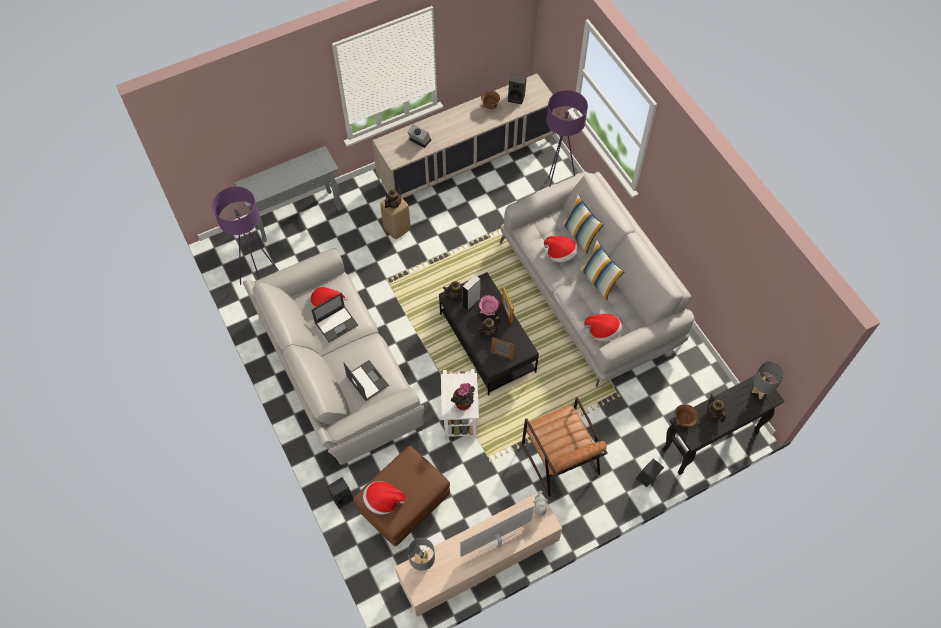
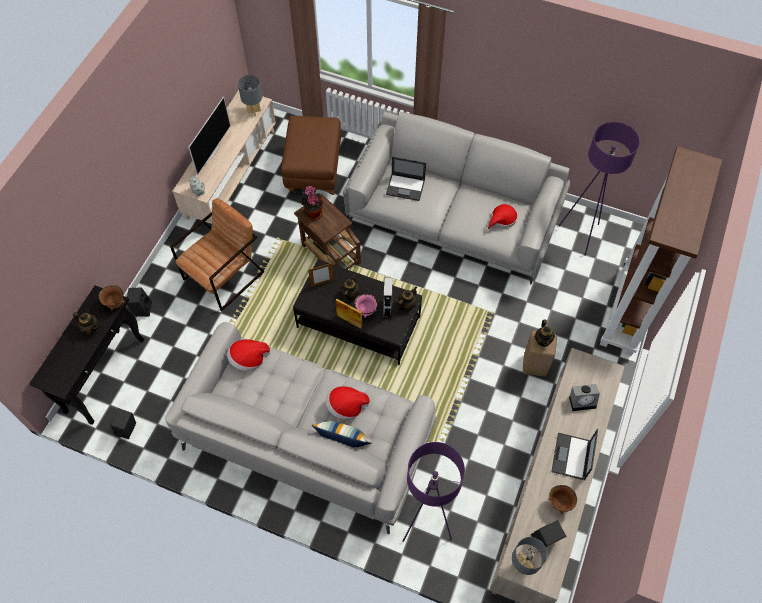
camera: 140 degrees right, 0 degrees up
grey console table [235,146,342,243] -> brown bookcase [600,146,722,356]
laptop [312,293,358,343] -> laptop moved to [551,429,598,480]
black speaker [327,477,353,509] -> black speaker moved to [110,408,136,439]
hat [363,481,405,515] -> none
white side table [441,369,479,440] -> brown side table [294,194,361,270]
brown armchair [522,397,608,497] -> brown armchair turned 105 degrees clockwise [170,198,264,311]
pillow [580,240,624,301] -> none
grey table lamp [752,361,784,399] -> grey table lamp moved to [512,537,547,575]

